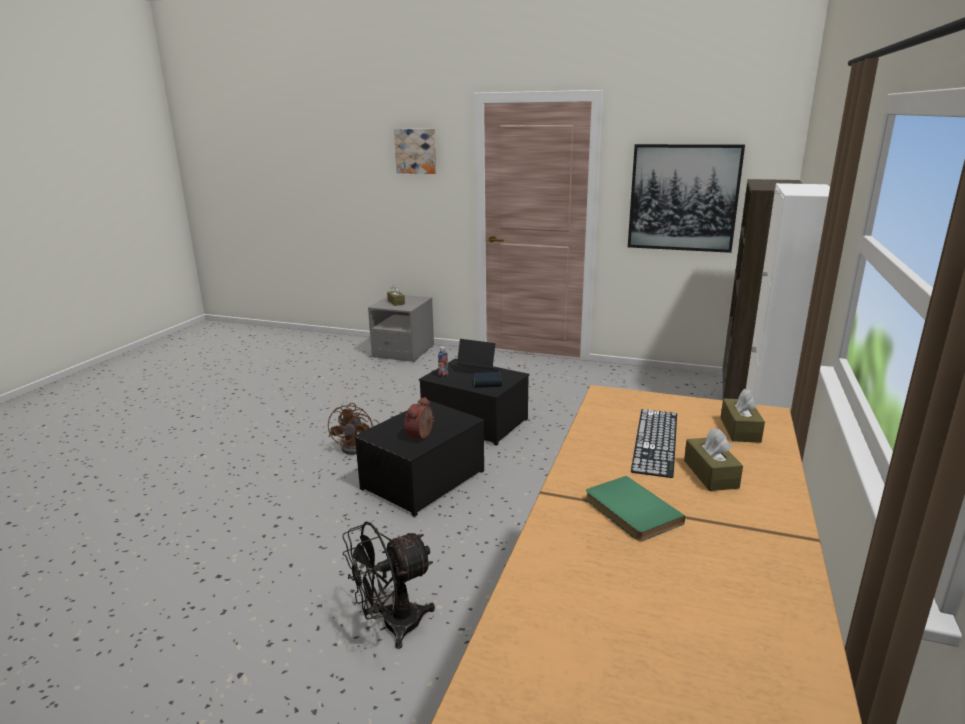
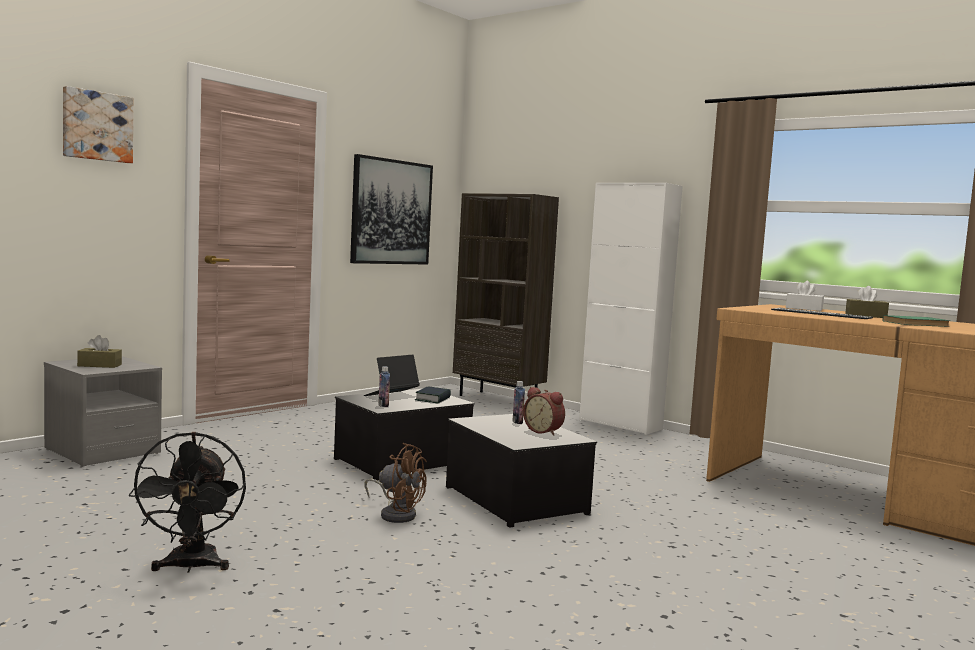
camera: 70 degrees left, 15 degrees down
black fan [342,521,435,649] -> black fan moved to [129,432,246,573]
brown tissue box [721,389,765,443] -> white tissue box [786,281,824,311]
none -> bottle [512,381,525,424]

